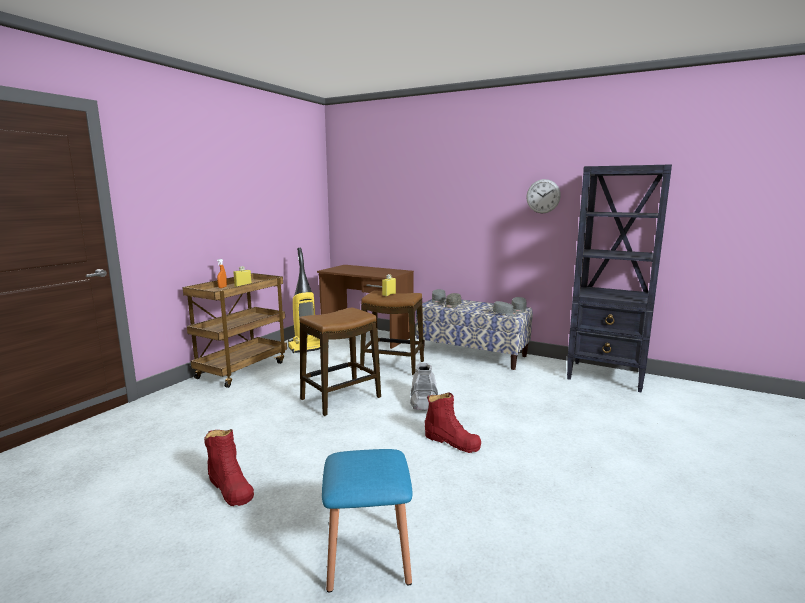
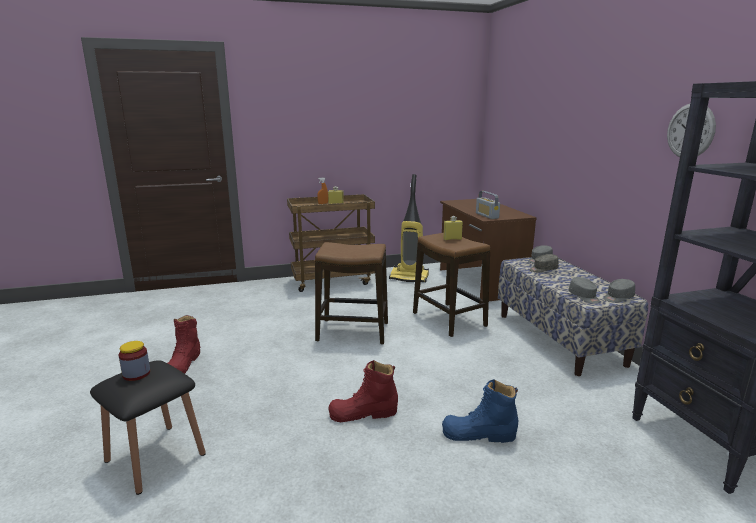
camera: 45 degrees right, 5 degrees up
blue stool [322,449,412,593] -> black stool [90,360,206,495]
grey boot [410,363,438,410] -> none
red boot [425,392,481,453] -> red boot turned 90 degrees clockwise [328,360,398,422]
none -> jar [119,341,150,381]
none -> blue boot [442,379,518,443]
none -> radio [476,191,500,219]

